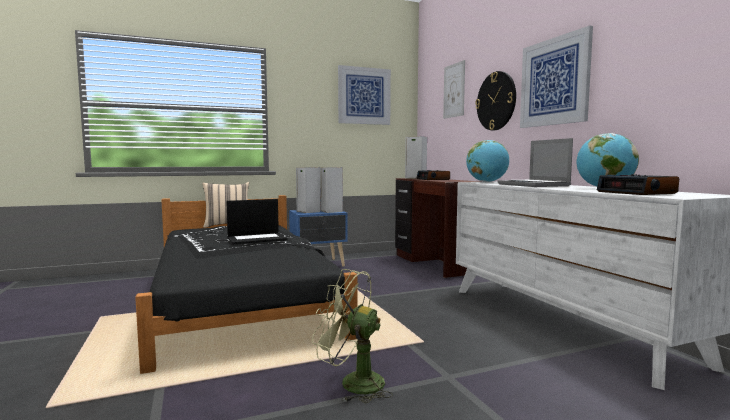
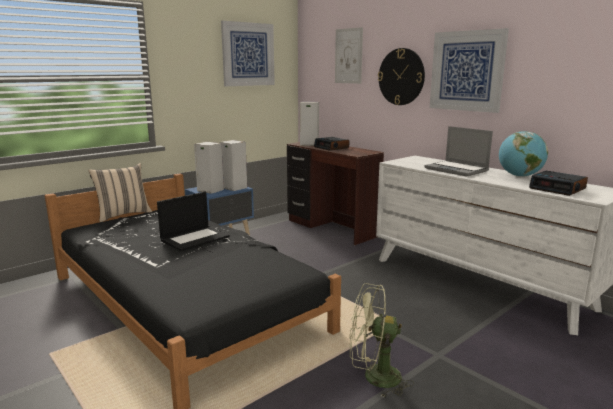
camera: 20 degrees left, 10 degrees up
globe [466,140,509,182] -> none

